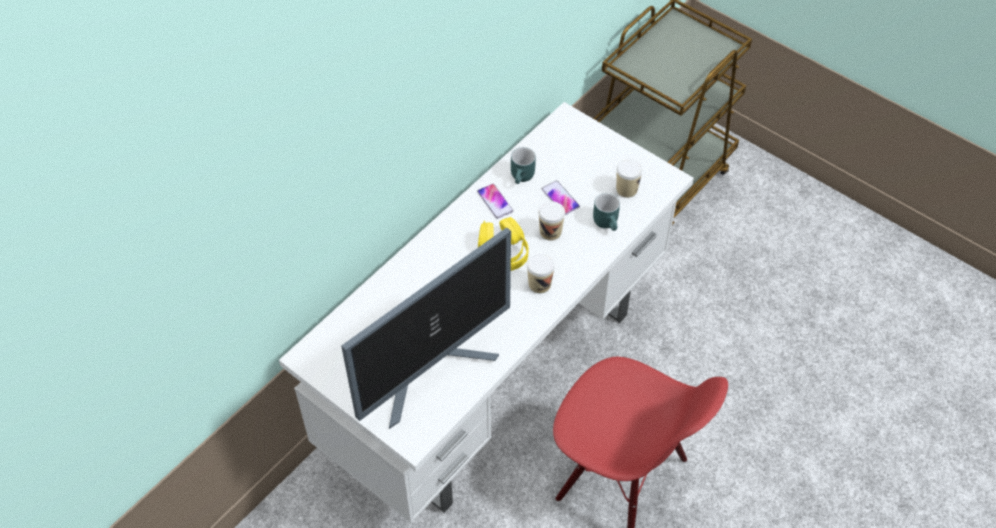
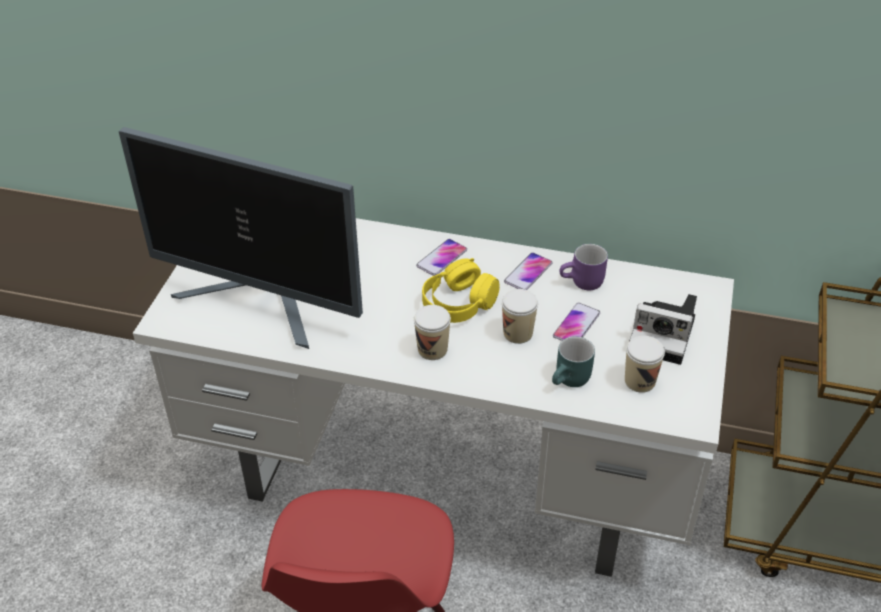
camera: 65 degrees right, 10 degrees down
turquoise mug [511,147,536,184] -> purple mug [559,244,608,290]
none -> phone [416,239,467,276]
none -> camera [629,294,697,365]

